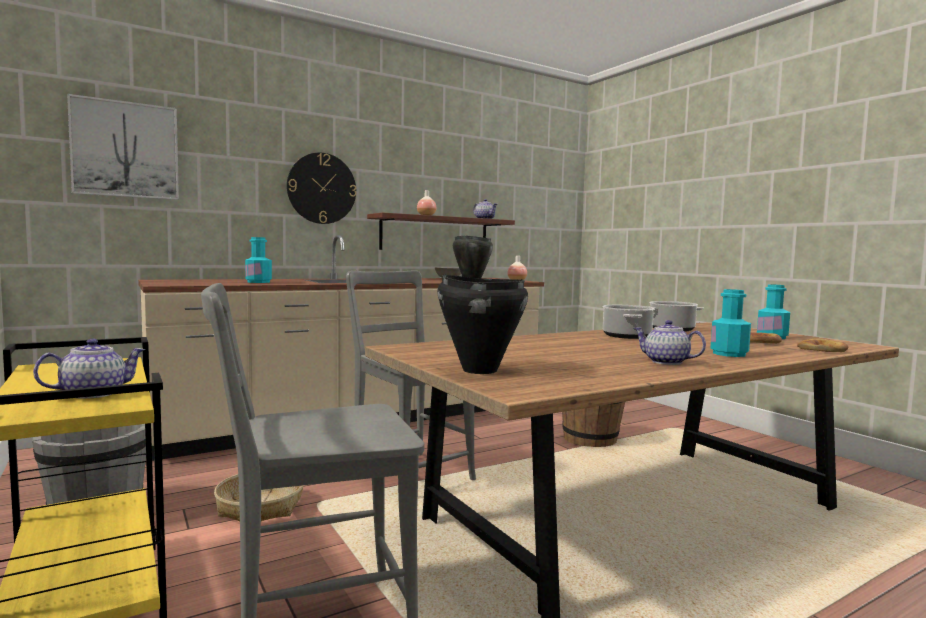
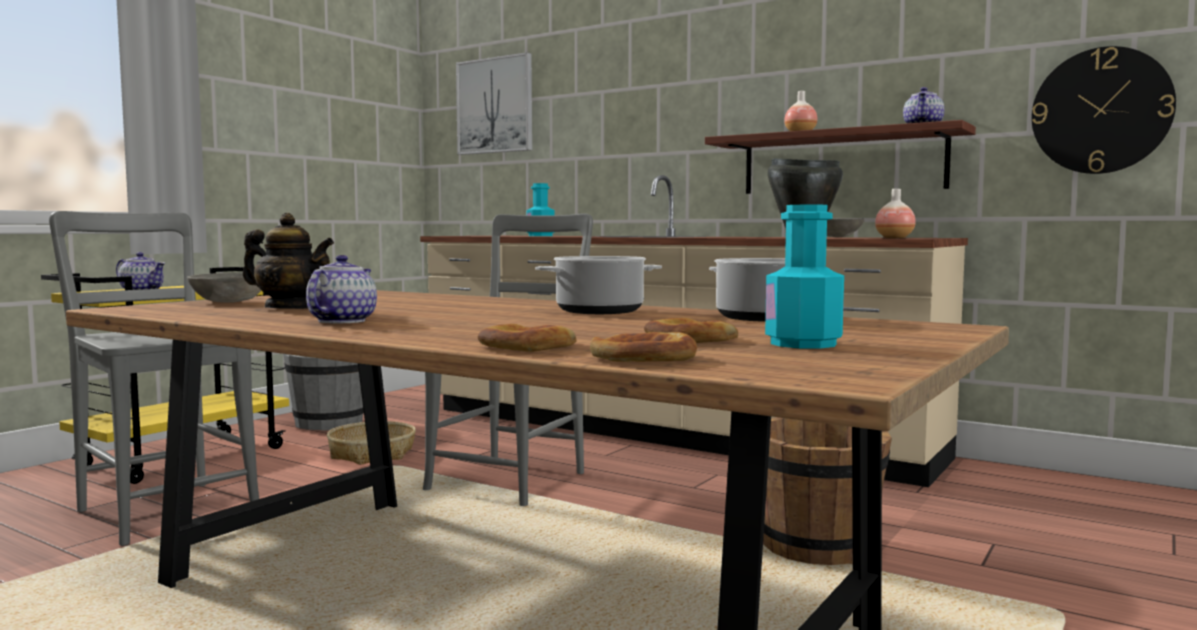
camera: 65 degrees right, 0 degrees up
wall clock [287,153,356,224] -> wall clock moved to [1032,46,1176,174]
black cooking pot [437,275,528,374] -> grey bowl [187,272,261,303]
turquoise bottle [710,289,751,357] -> none
none -> teapot [243,213,334,309]
none -> bread [478,324,577,352]

